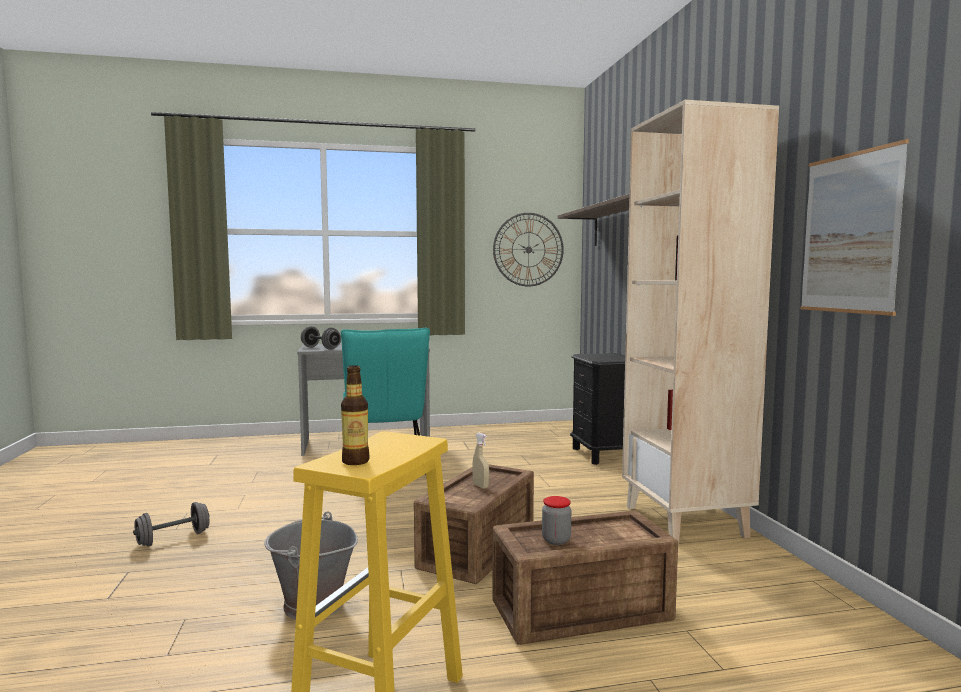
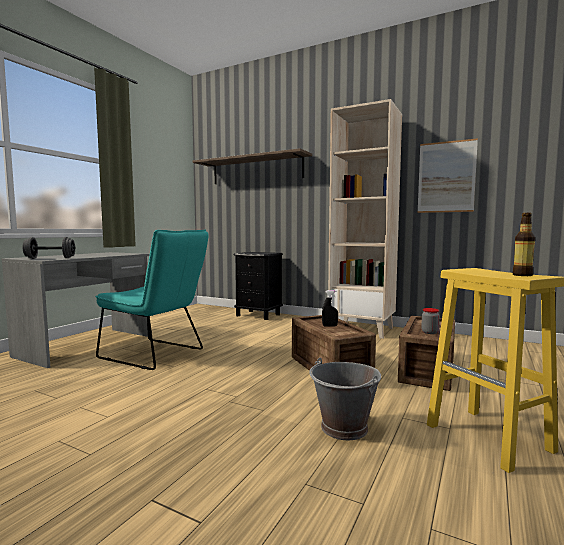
camera: 50 degrees left, 0 degrees up
grey dumbbell [133,502,209,547] -> none
beige spray bottle [472,433,489,489] -> black spray bottle [322,290,338,327]
wall clock [493,213,564,287] -> none

